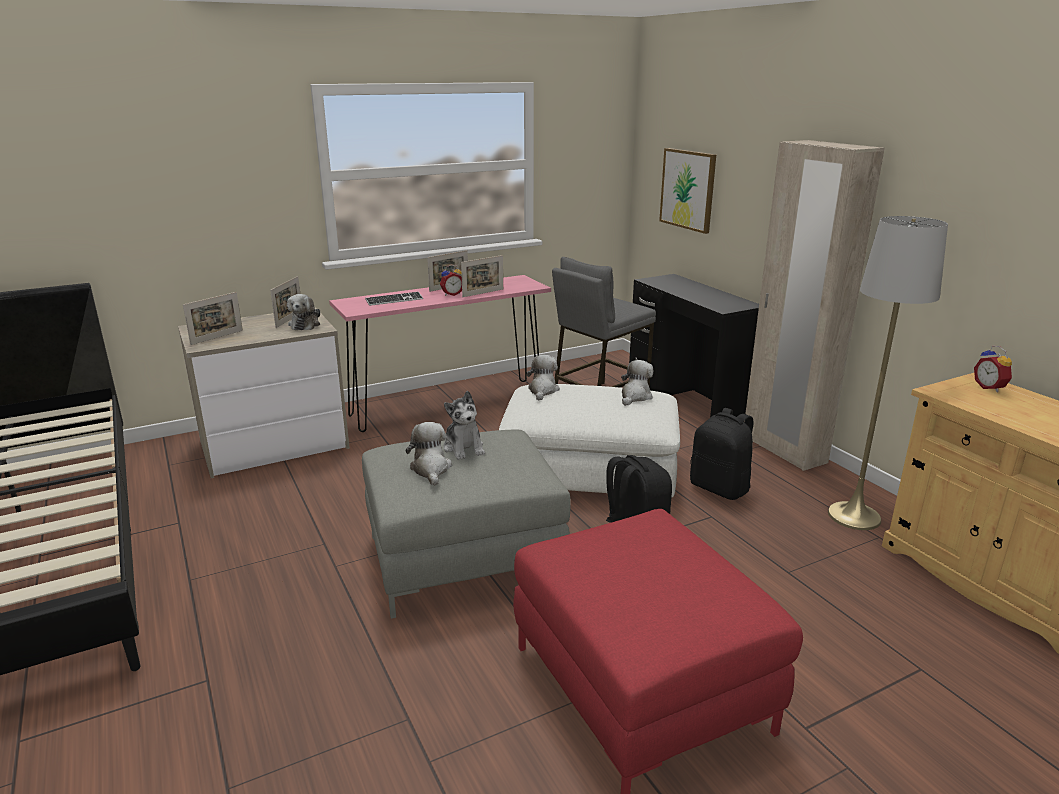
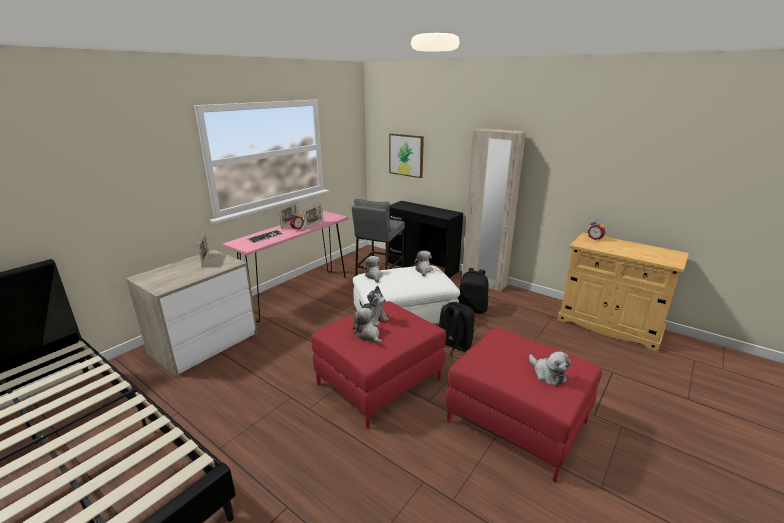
camera: 25 degrees left, 0 degrees up
picture frame [183,292,243,345] -> none
plush toy [287,294,320,330] -> plush toy moved to [529,351,571,386]
grey ottoman [362,430,571,619] -> red ottoman [311,301,446,429]
grey floor lamp [828,216,948,530] -> none

